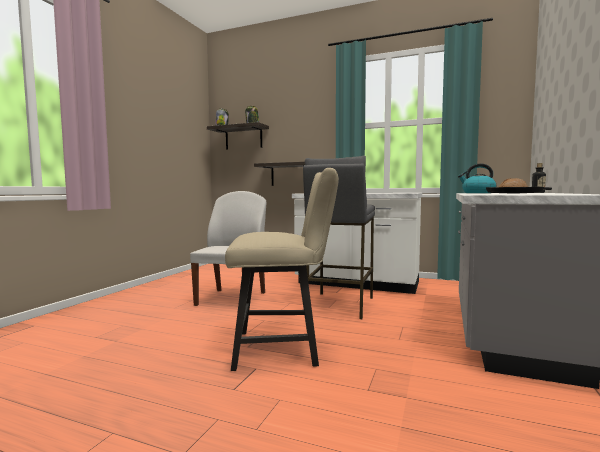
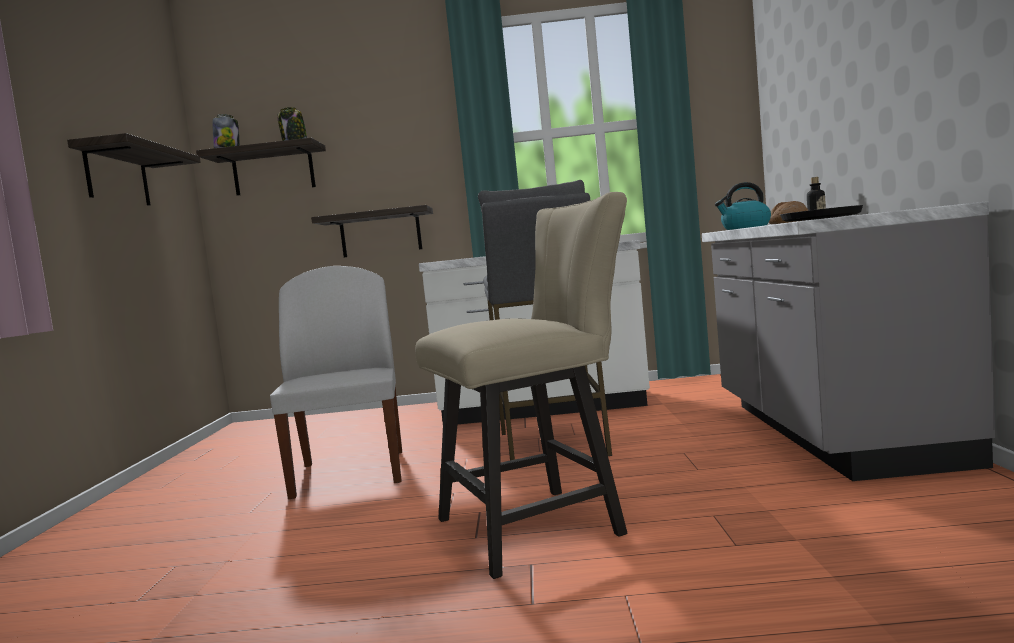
camera: 20 degrees left, 0 degrees up
none -> shelf [67,133,201,206]

